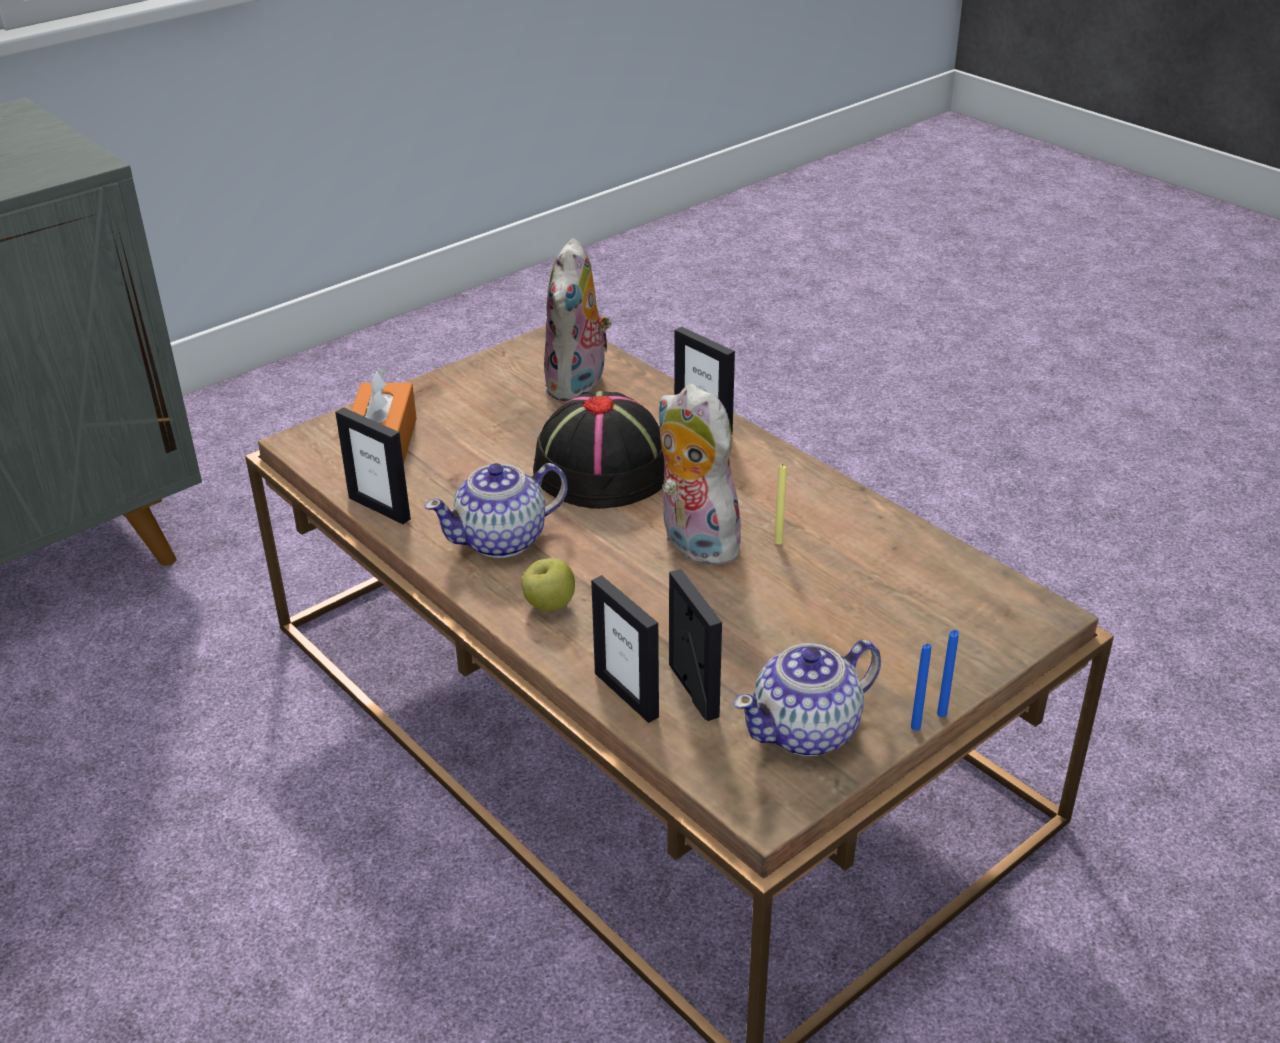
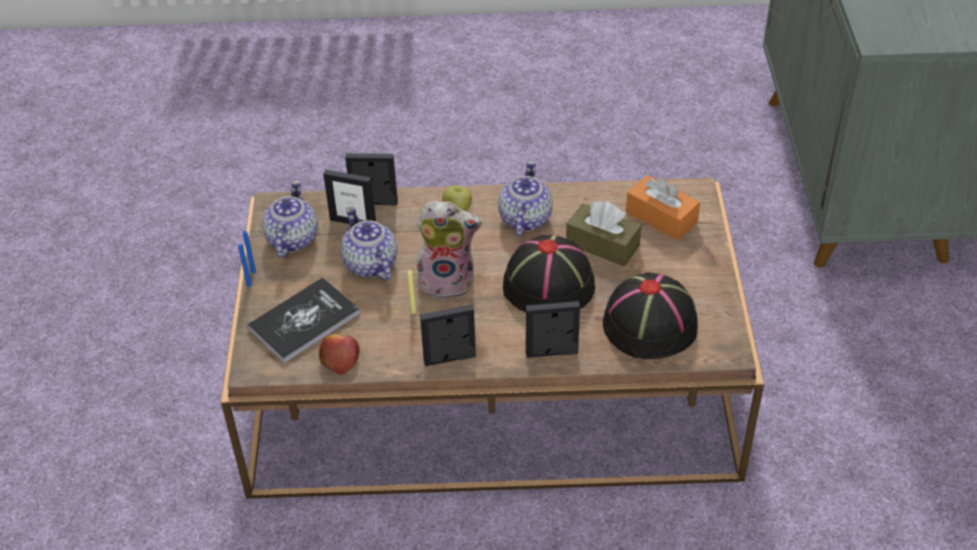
camera: 130 degrees right, 10 degrees up
picture frame [335,407,411,524] -> picture frame moved to [420,305,476,366]
plush toy [544,238,612,402] -> black hat [603,273,698,359]
none -> book [247,278,360,363]
none -> apple [319,334,359,375]
none -> teapot [341,207,397,281]
none -> brown tissue box [566,201,642,266]

